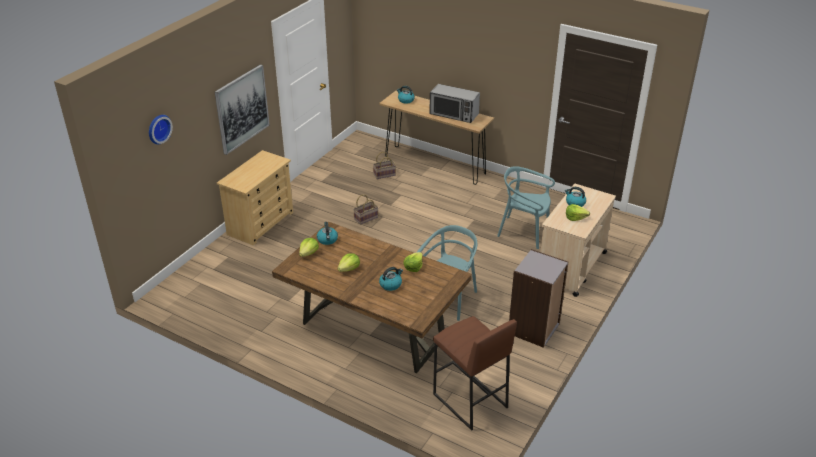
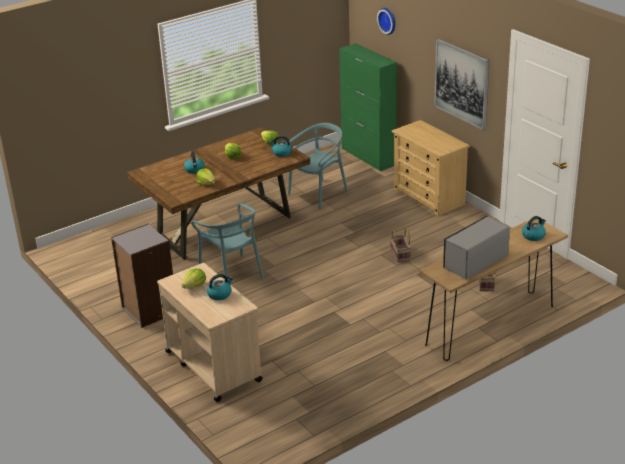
camera: 115 degrees right, 5 degrees down
brown stool [433,316,517,431] -> none
turquoise chair [497,166,555,249] -> turquoise chair moved to [288,123,348,209]
none -> green cabinet [339,43,397,171]

